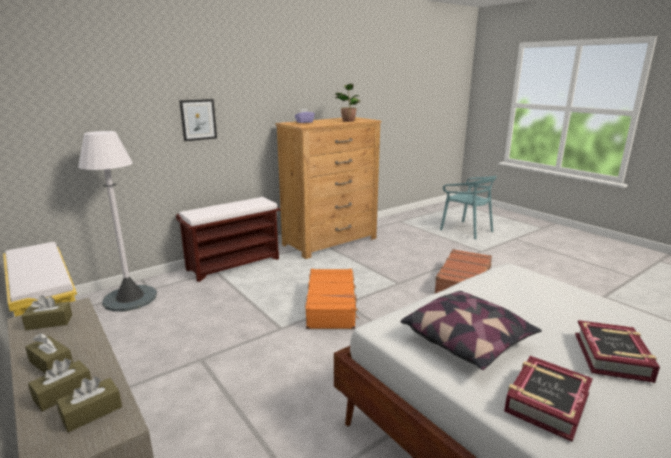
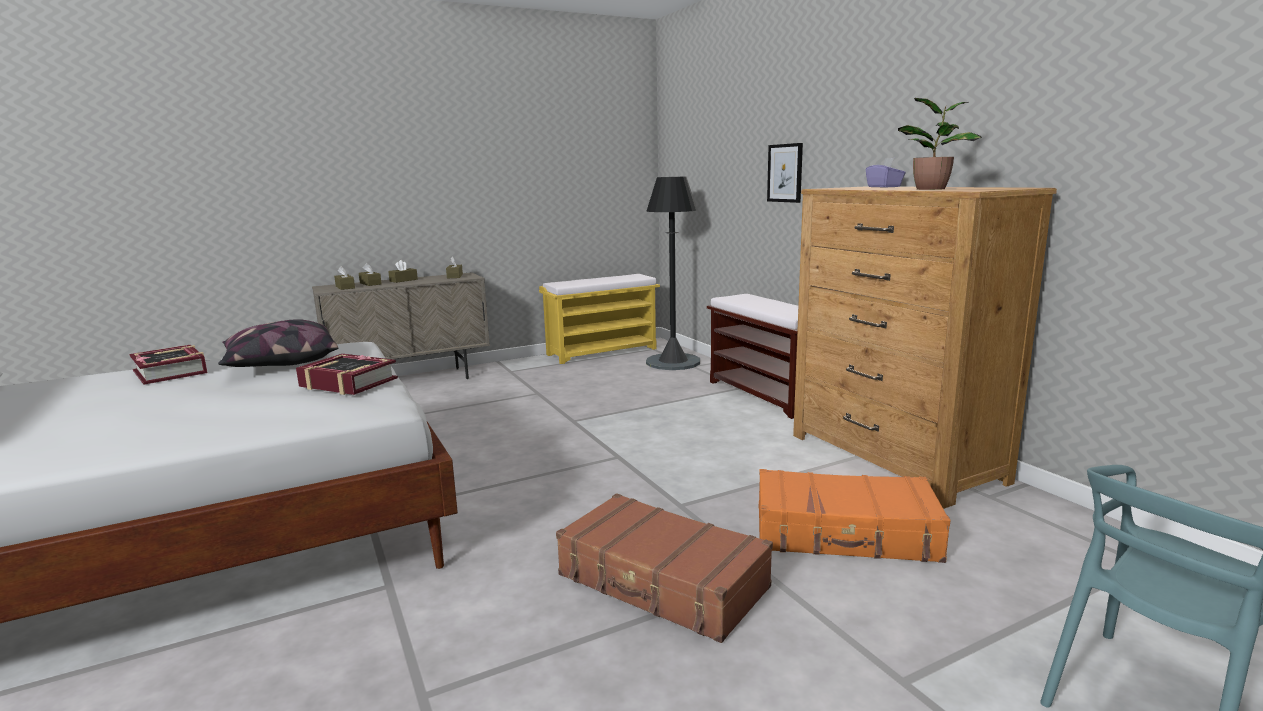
camera: 100 degrees right, 5 degrees down
white floor lamp [78,131,157,312] -> black floor lamp [646,177,700,370]
orange suitcase [305,269,359,329] -> orange suitcase moved to [759,469,951,563]
book [575,320,660,383] -> book moved to [296,354,398,395]

